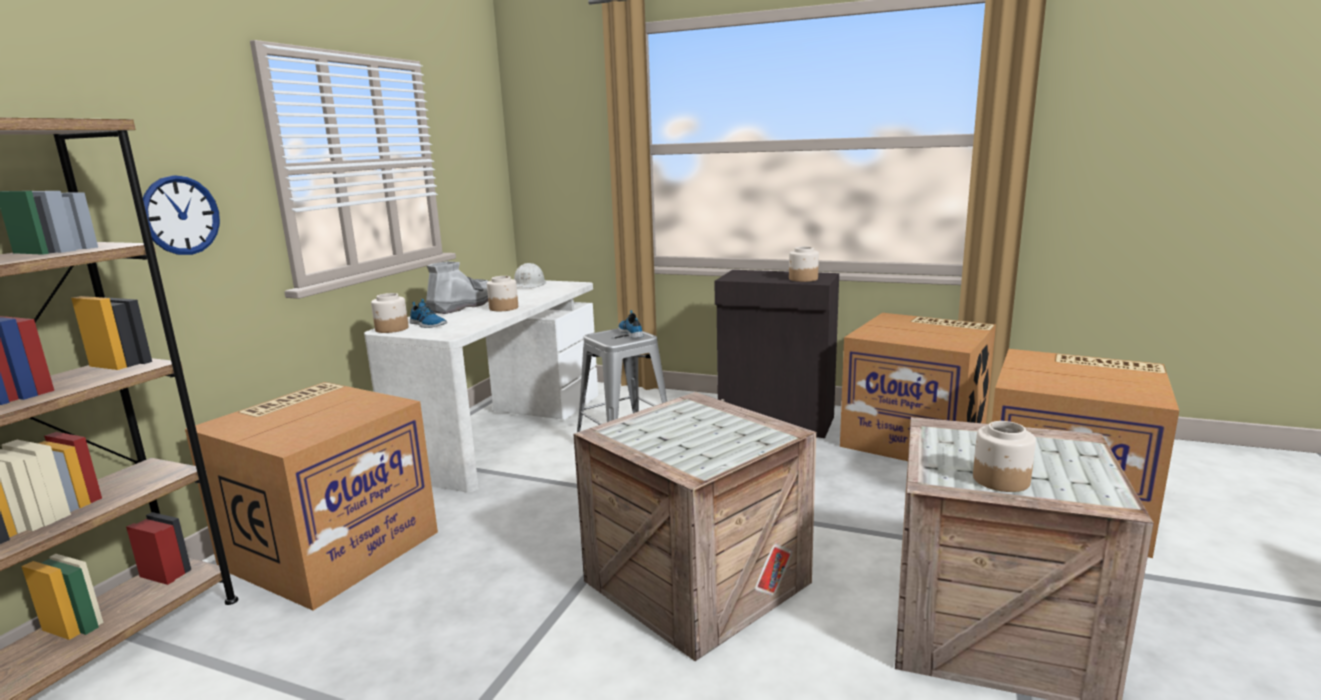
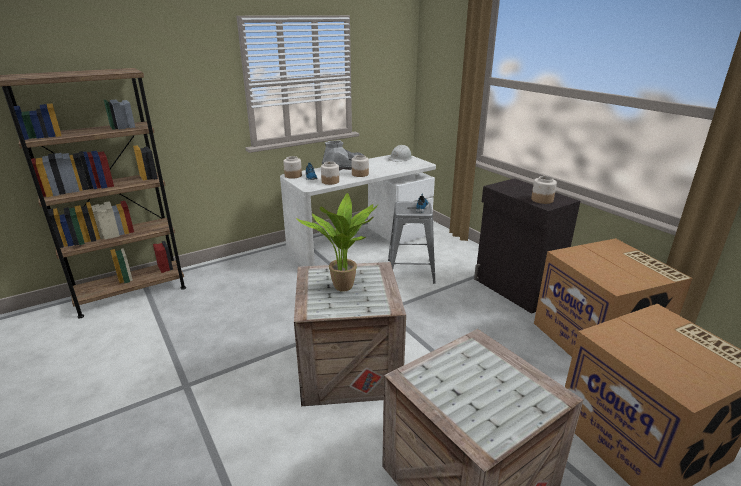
camera: 35 degrees right, 10 degrees up
wall clock [143,175,220,255] -> none
cardboard box [185,382,438,610] -> none
jar [973,421,1036,492] -> jar moved to [321,161,339,185]
none -> potted plant [296,193,378,292]

